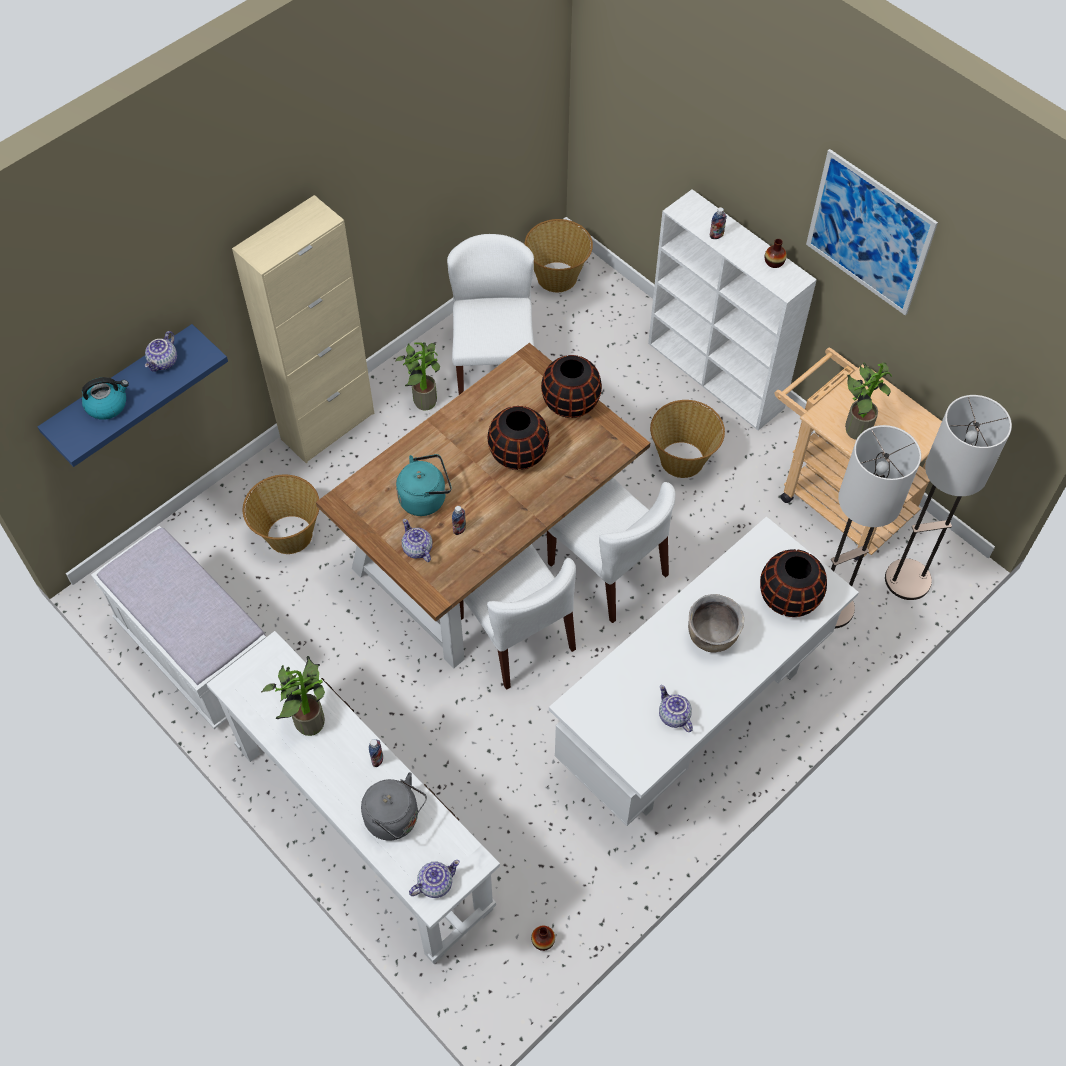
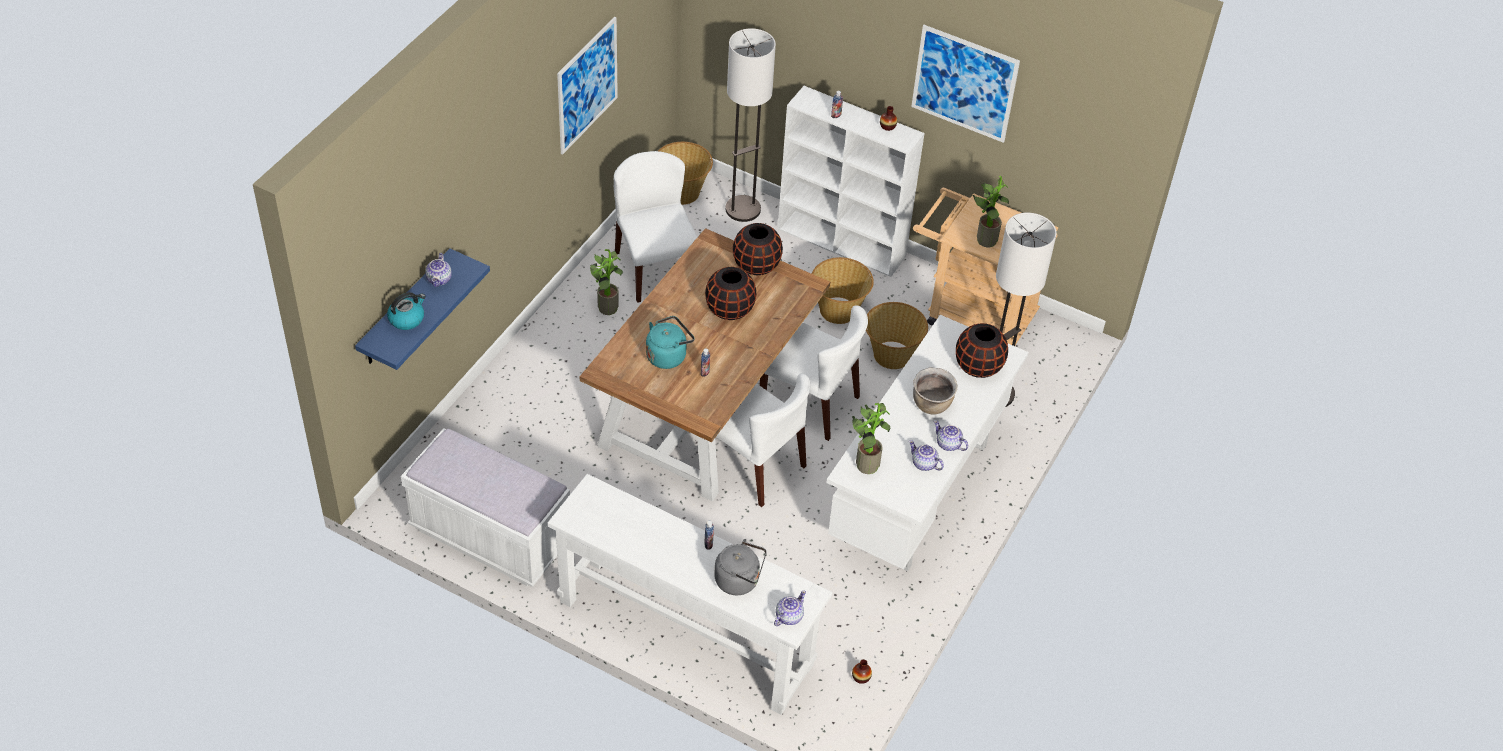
camera: 20 degrees left, 10 degrees down
beige cabinet [232,195,374,463] -> none
basket [243,474,319,554] -> basket moved to [866,302,928,369]
potted plant [261,656,325,736] -> potted plant moved to [852,403,891,474]
teapot [402,519,432,562] -> teapot moved to [934,420,968,451]
floor lamp [885,395,1012,600] -> floor lamp moved to [726,28,776,222]
none -> picture [557,17,618,155]

